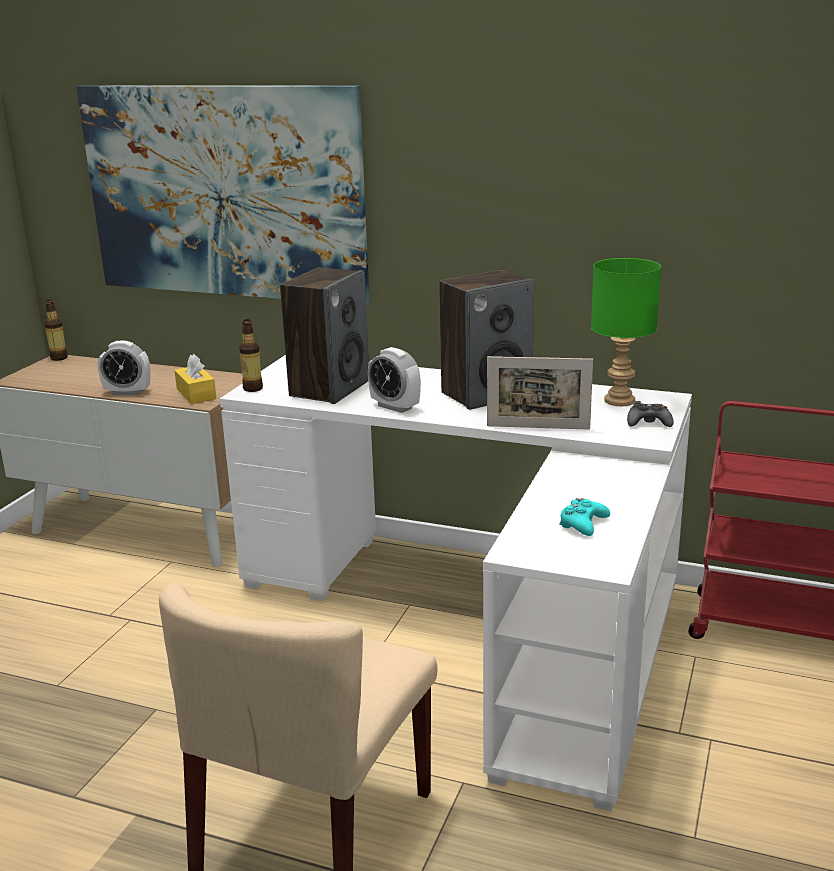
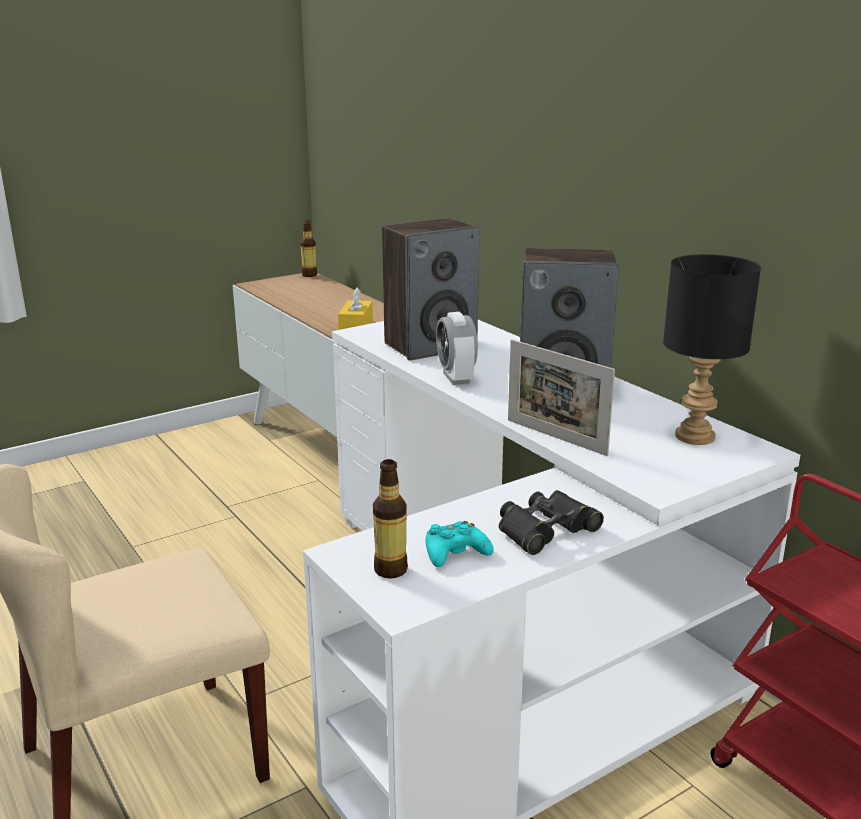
camera: 35 degrees right, 0 degrees up
picture [76,85,370,305] -> none
alarm clock [98,340,151,395] -> none
bottle [239,319,263,392] -> bottle moved to [373,459,408,579]
green table lamp [591,258,661,406] -> black table lamp [663,254,761,445]
black game controller [627,401,674,427] -> none
none -> black binoculars [499,490,604,555]

